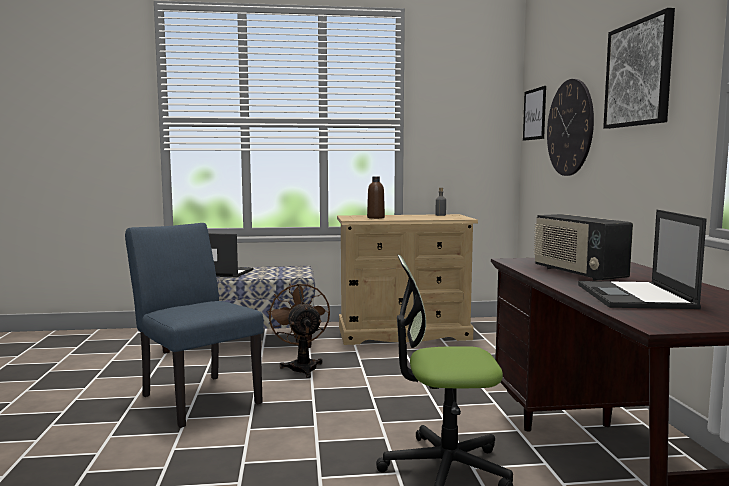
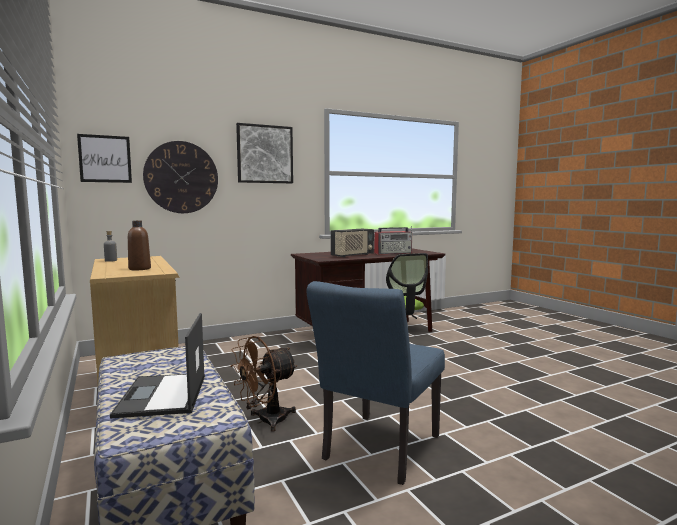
camera: 110 degrees left, 0 degrees up
laptop [578,210,707,309] -> radio [374,226,412,254]

